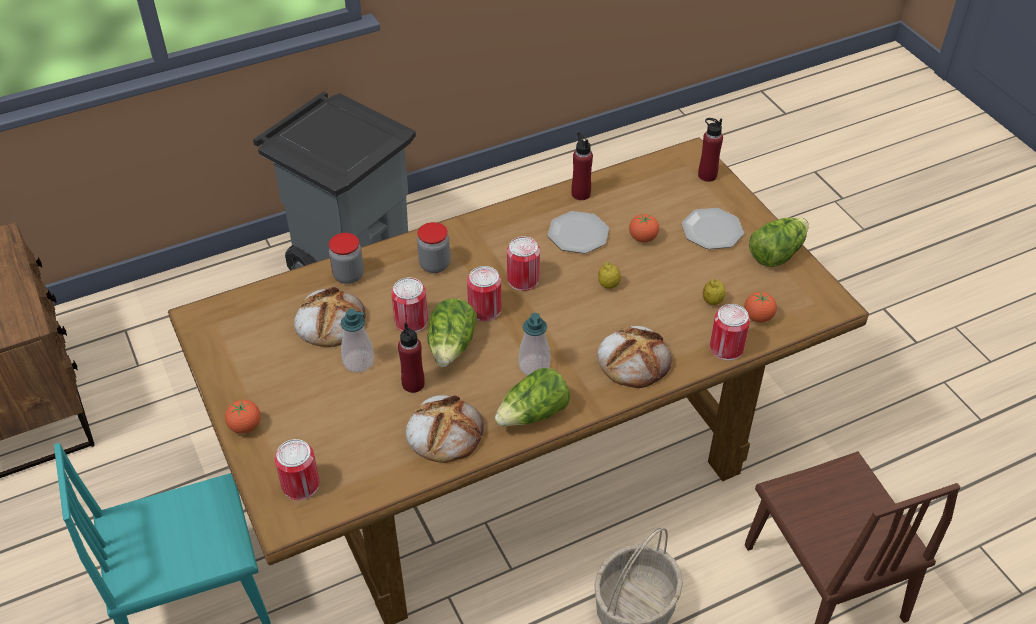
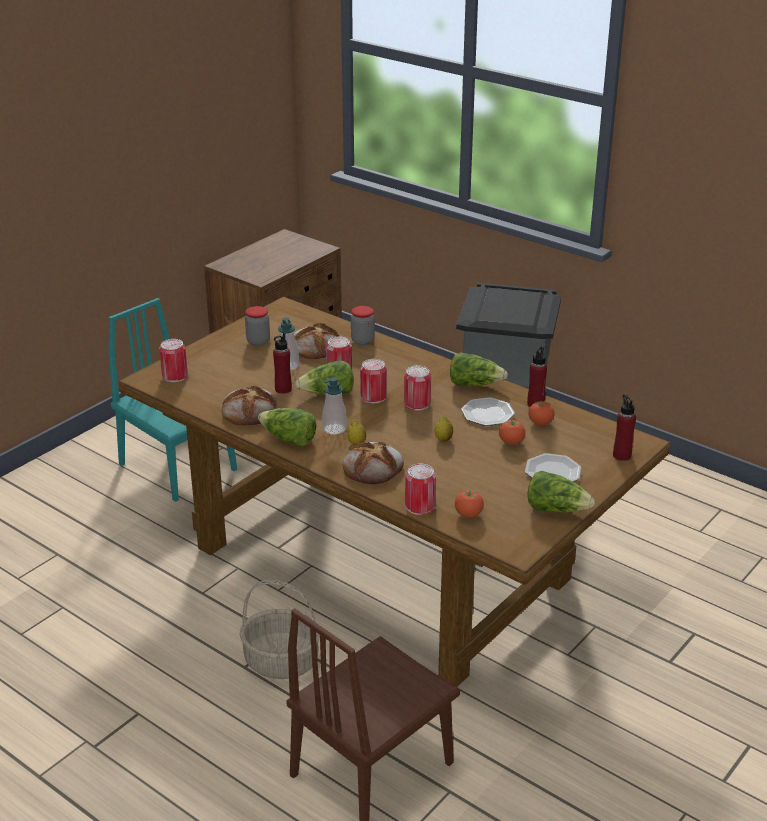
camera: 65 degrees right, 15 degrees down
tomato [225,400,261,434] -> tomato moved to [528,401,555,425]
jar [417,222,450,273] -> jar moved to [245,306,270,346]
lemon [703,279,726,305] -> lemon moved to [347,420,366,445]
none -> lettuce [450,352,508,386]

